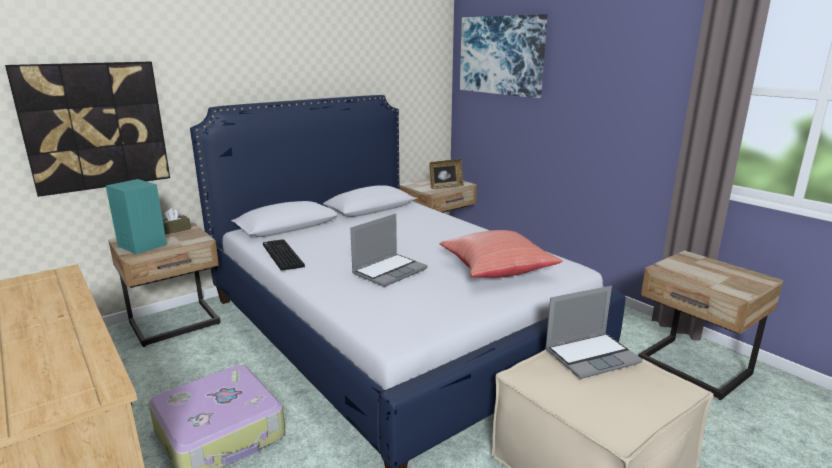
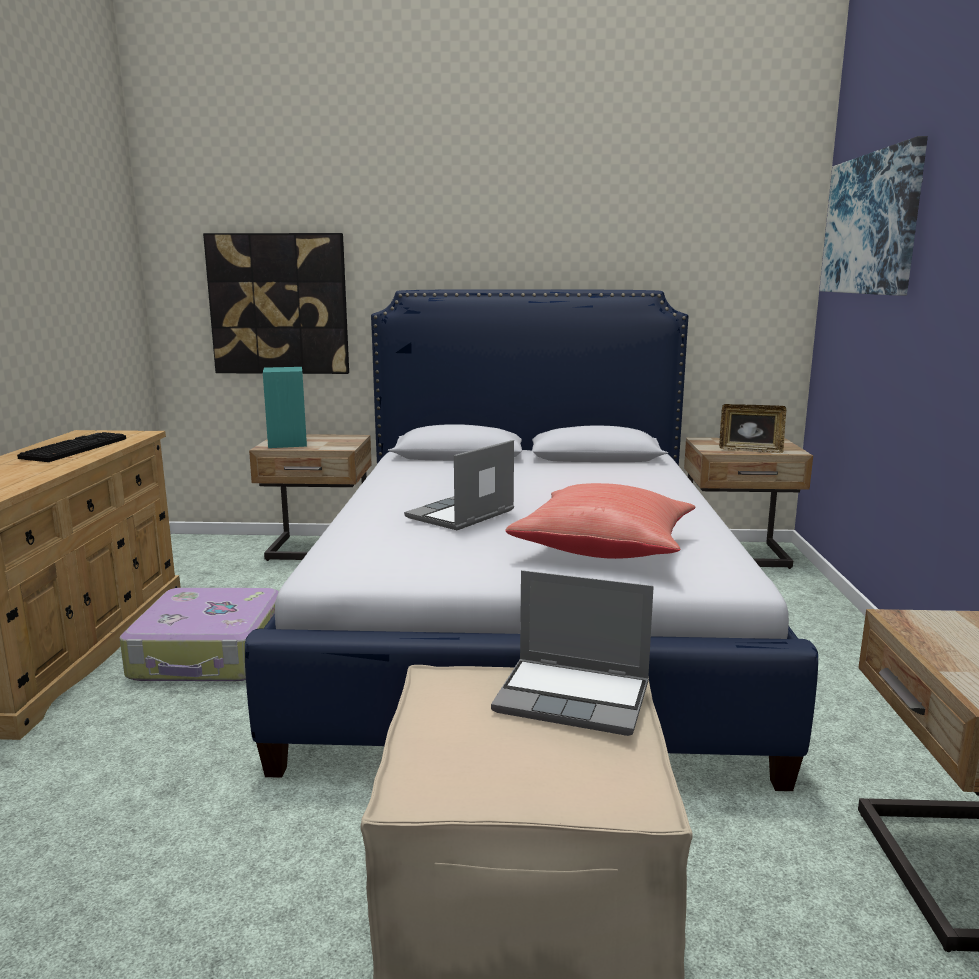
camera: 40 degrees right, 5 degrees down
brown tissue box [163,208,191,235] -> none
keyboard [263,239,305,271] -> keyboard moved to [17,432,126,462]
laptop [350,214,428,287] -> laptop turned 135 degrees clockwise [404,440,514,530]

